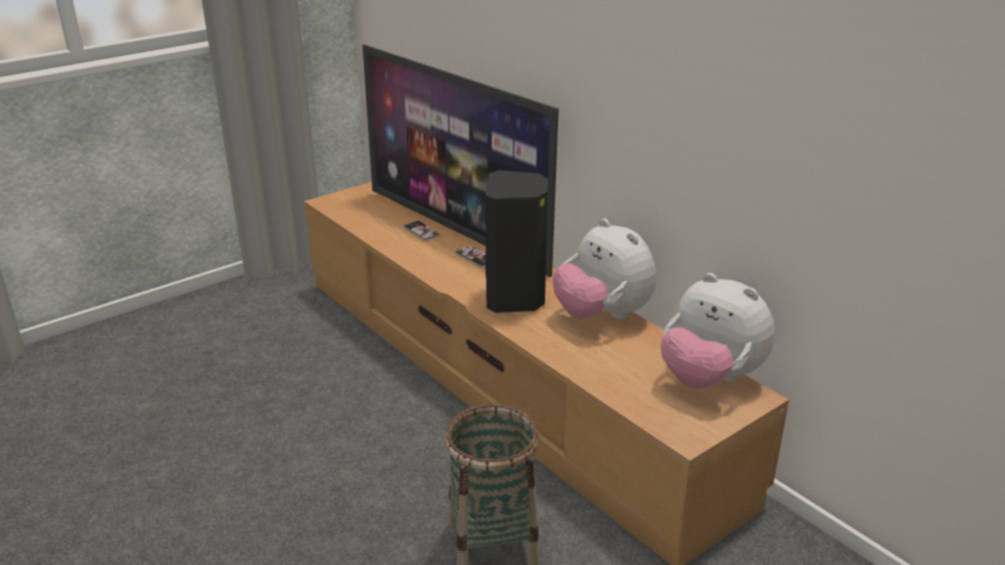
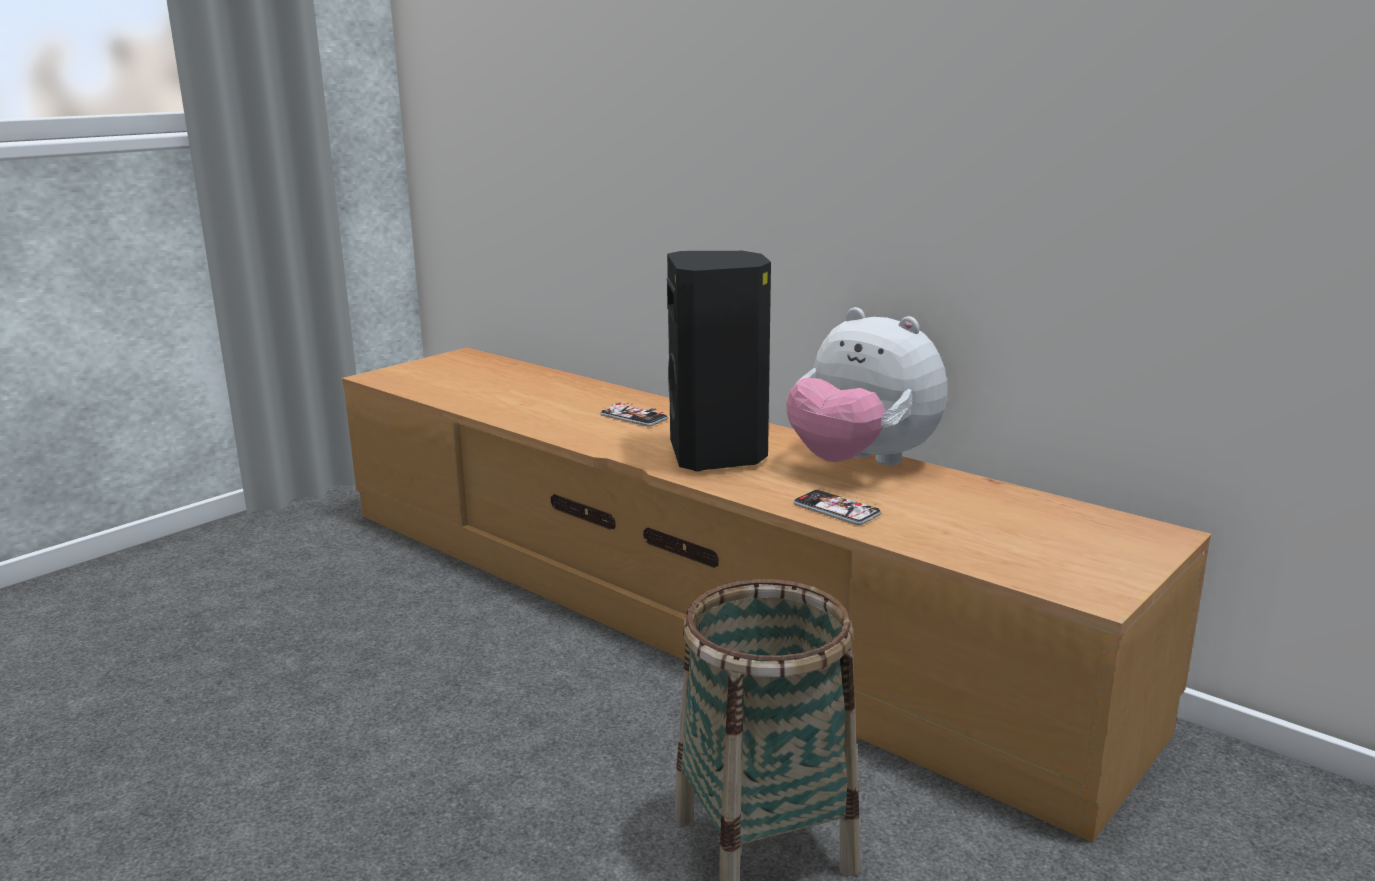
camera: 10 degrees left, 10 degrees down
television [362,44,559,277] -> none
phone [403,221,440,241] -> phone moved to [793,490,881,525]
plush toy [661,273,775,389] -> none

